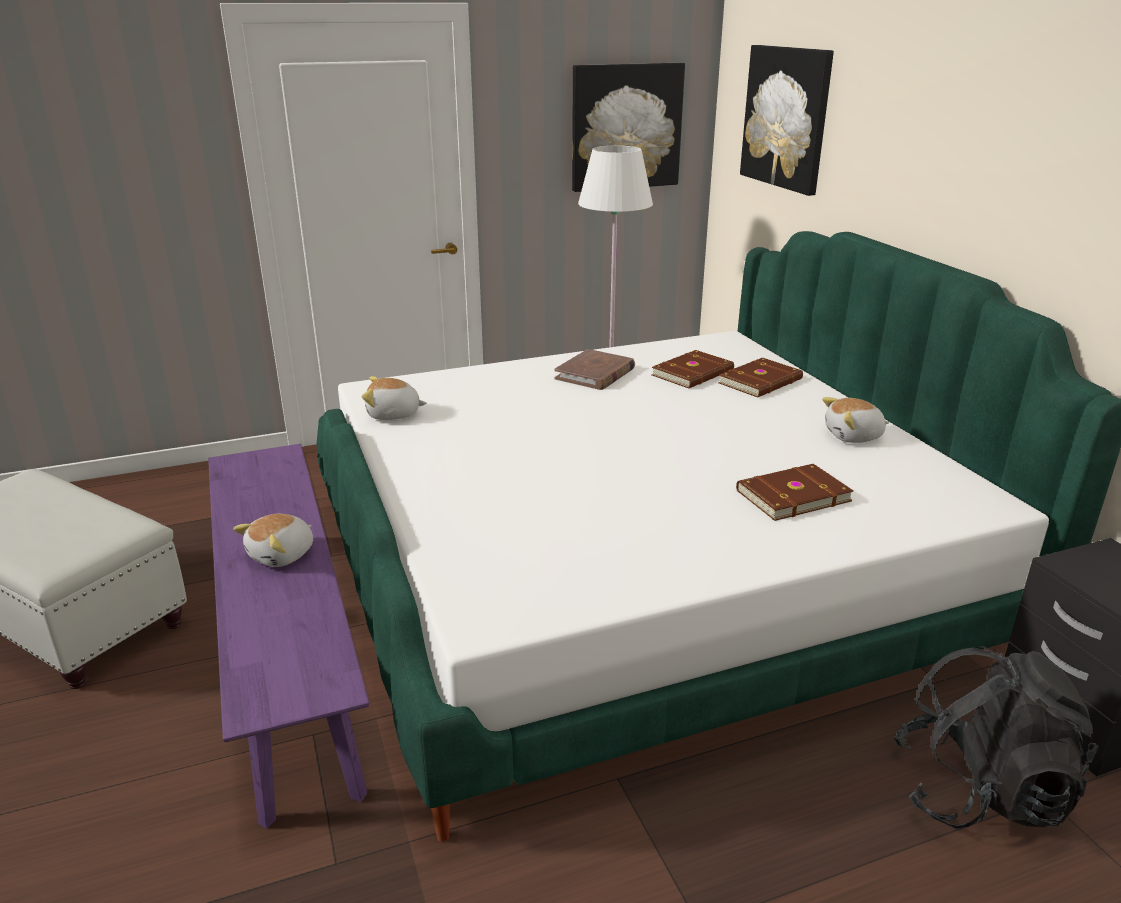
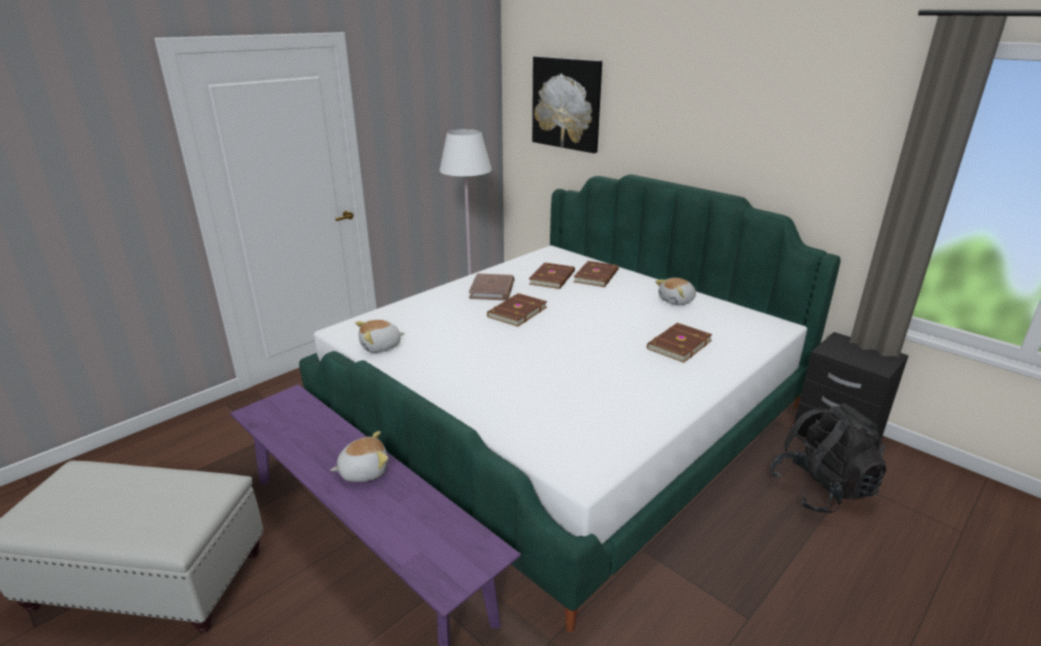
camera: 25 degrees left, 0 degrees up
plush toy [233,514,313,567] -> plush toy turned 120 degrees counterclockwise [330,431,388,482]
picture [572,63,685,192] -> none
none -> brown book [487,293,547,327]

